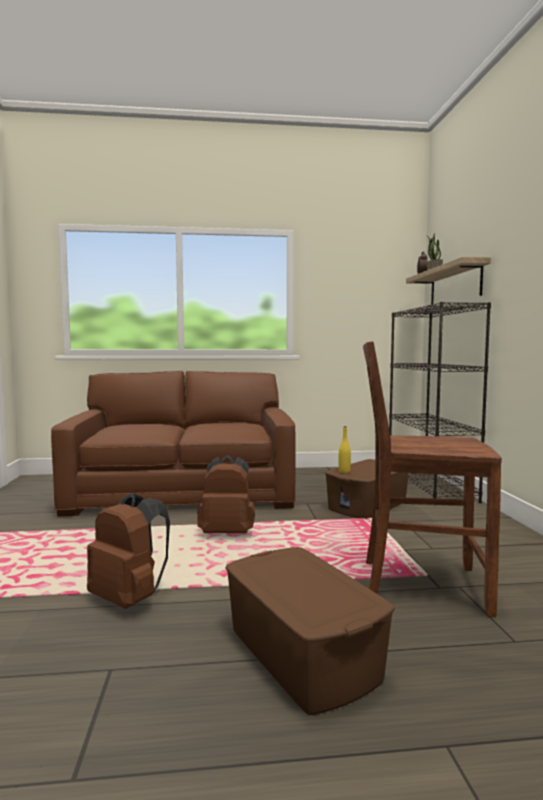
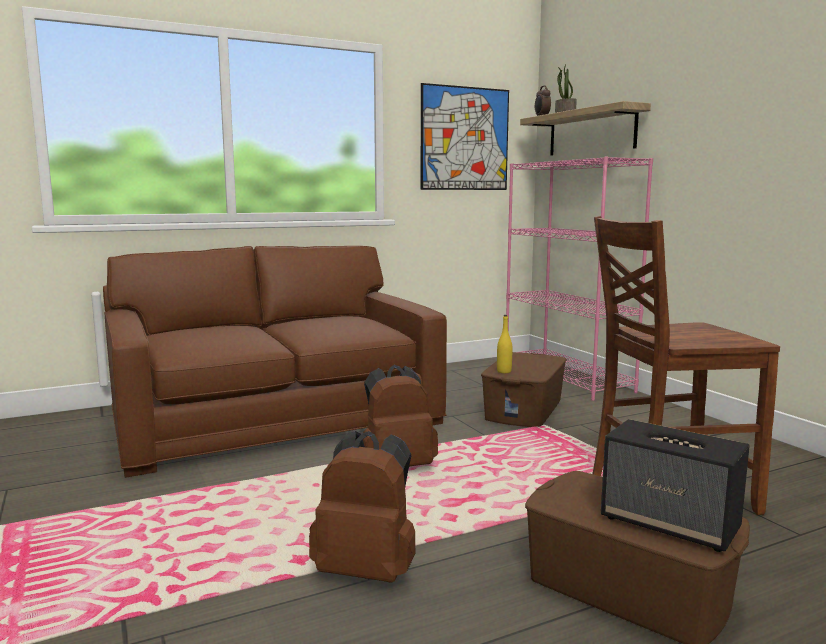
camera: 20 degrees left, 5 degrees up
black bookcase [389,302,491,503] -> pink bookcase [506,157,653,401]
none -> picture [421,83,509,190]
none -> speaker [601,419,750,552]

